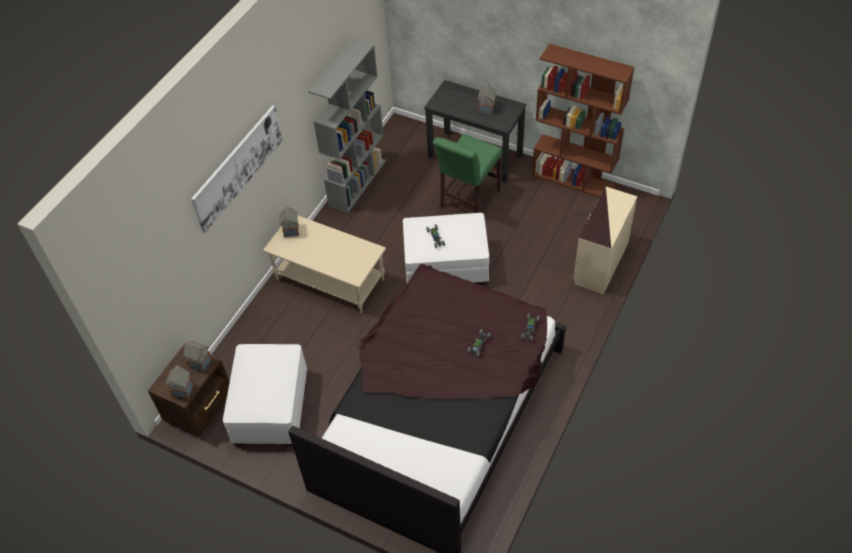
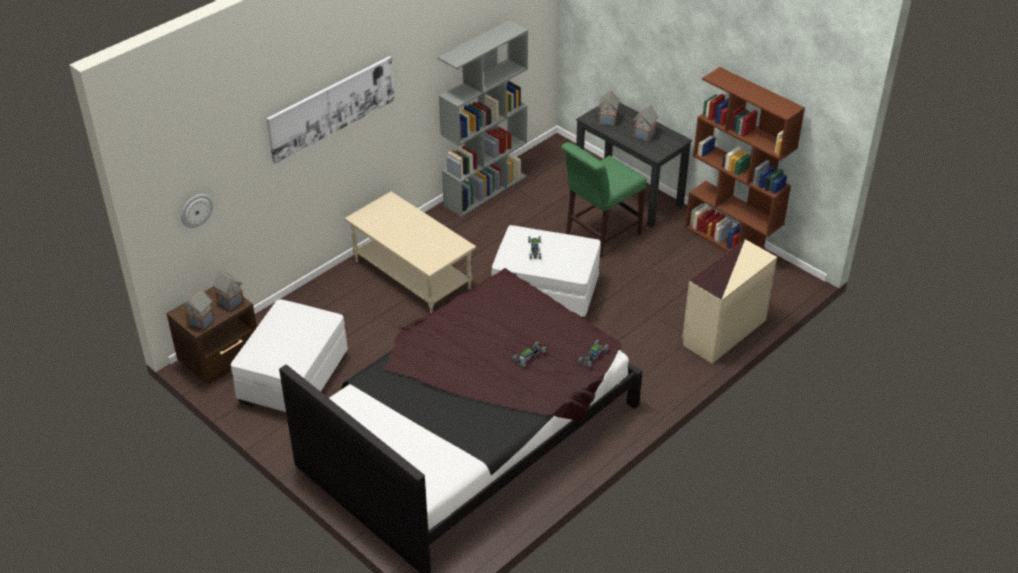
camera: 15 degrees right, 10 degrees down
toy house [280,206,299,238] -> toy house moved to [598,90,620,126]
none -> wall clock [181,194,213,228]

